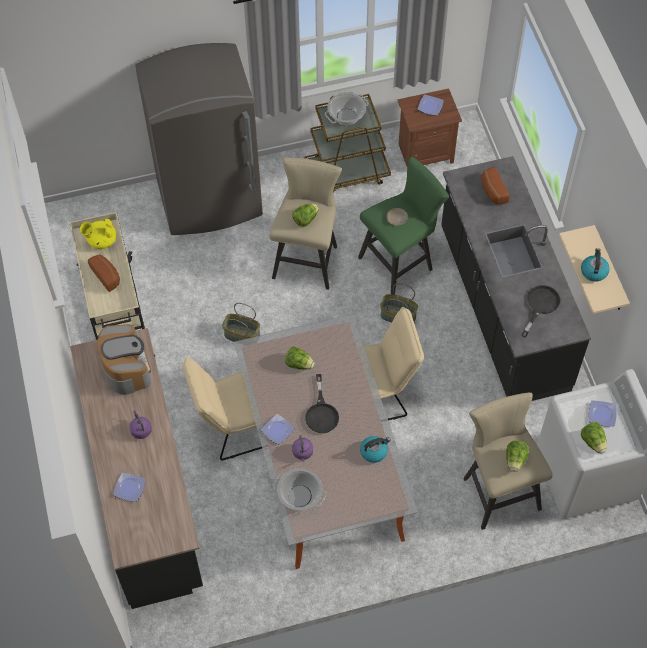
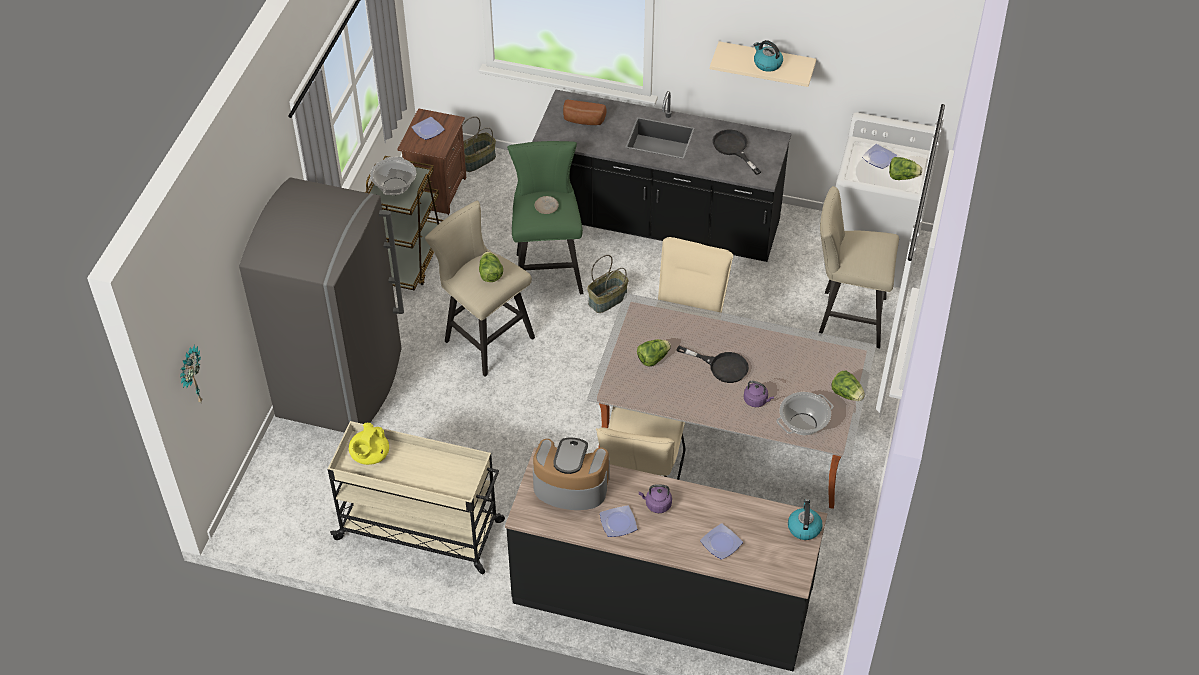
camera: 60 degrees left, 10 degrees down
bread [88,255,120,292] -> none
basket [222,303,260,342] -> basket moved to [462,116,496,172]
plate [261,414,295,445] -> plate moved to [600,505,637,537]
kettle [360,436,391,463] -> kettle moved to [788,499,823,540]
lettuce [506,440,529,472] -> lettuce moved to [831,370,865,401]
none -> wall clock [180,345,203,402]

